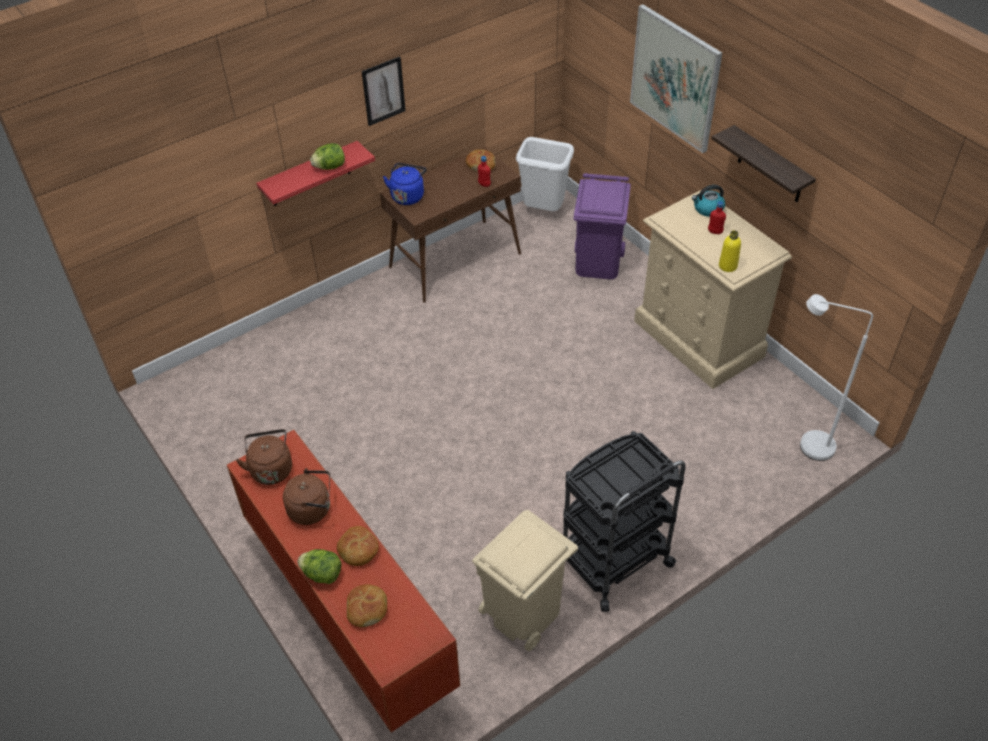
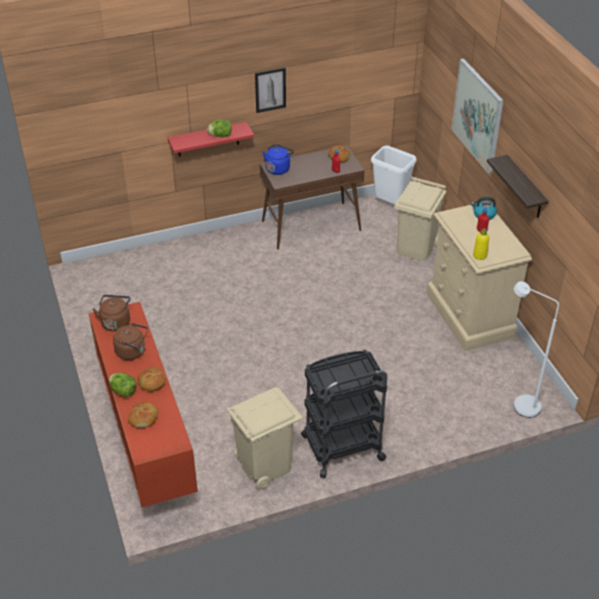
camera: 15 degrees right, 5 degrees down
purple trash can [574,173,631,279] -> beige trash can [394,177,446,261]

